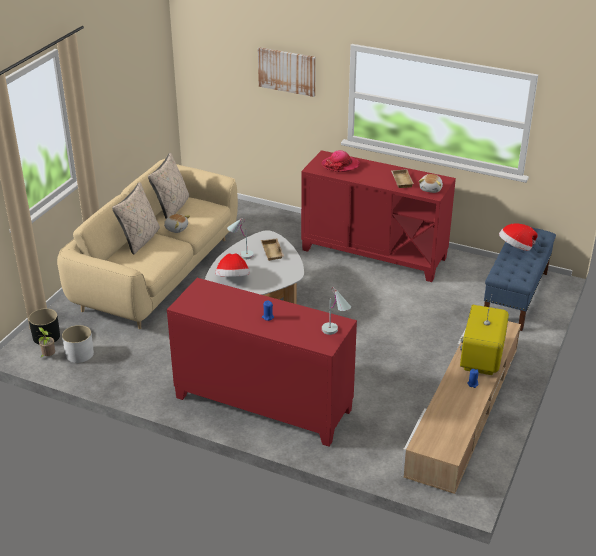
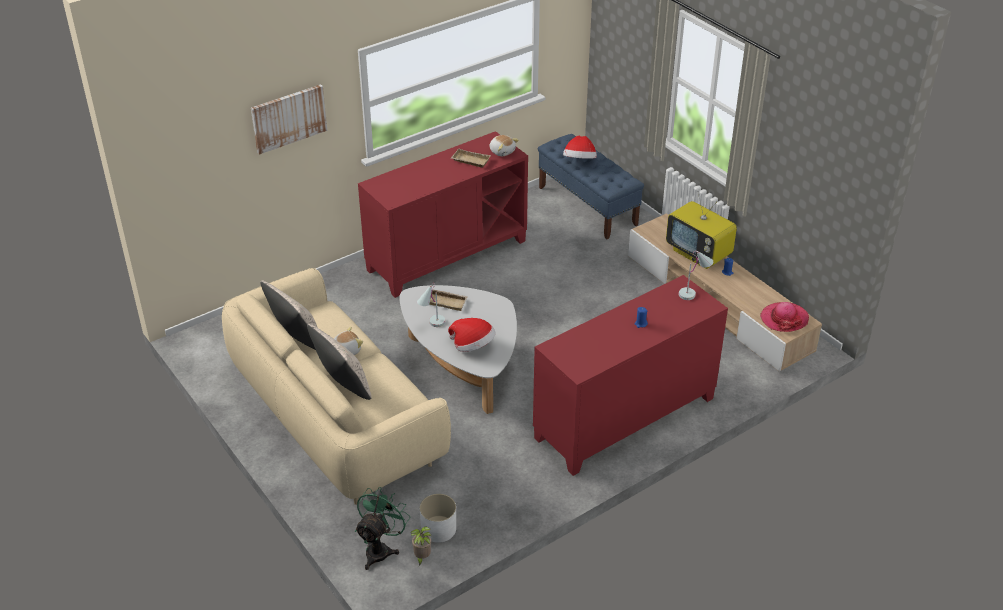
camera: 60 degrees left, 5 degrees up
black planter [28,308,60,344] -> green fan [355,487,411,570]
hat [322,150,360,172] -> hat moved to [760,302,809,332]

